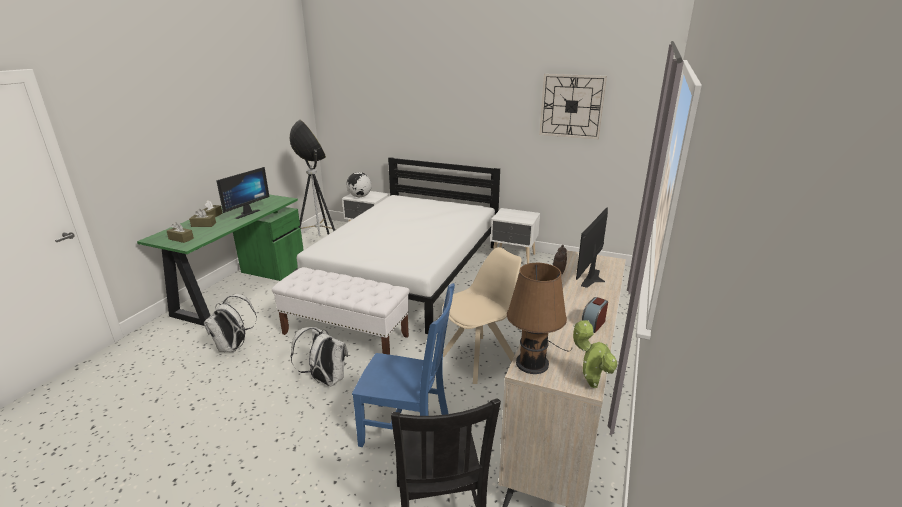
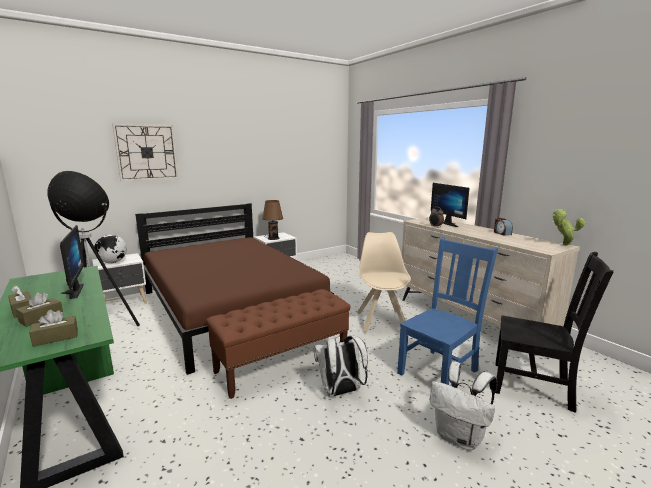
camera: 55 degrees left, 10 degrees down
white backpack [204,294,257,352] -> white backpack moved to [430,361,497,451]
white bench [272,267,409,355] -> brown bench [206,289,351,399]
white bed [293,157,500,334] -> brown bed [135,203,334,375]
brown table lamp [507,263,572,374] -> brown table lamp moved to [262,200,283,240]
wall clock [539,74,607,139] -> wall clock moved to [112,124,178,182]

